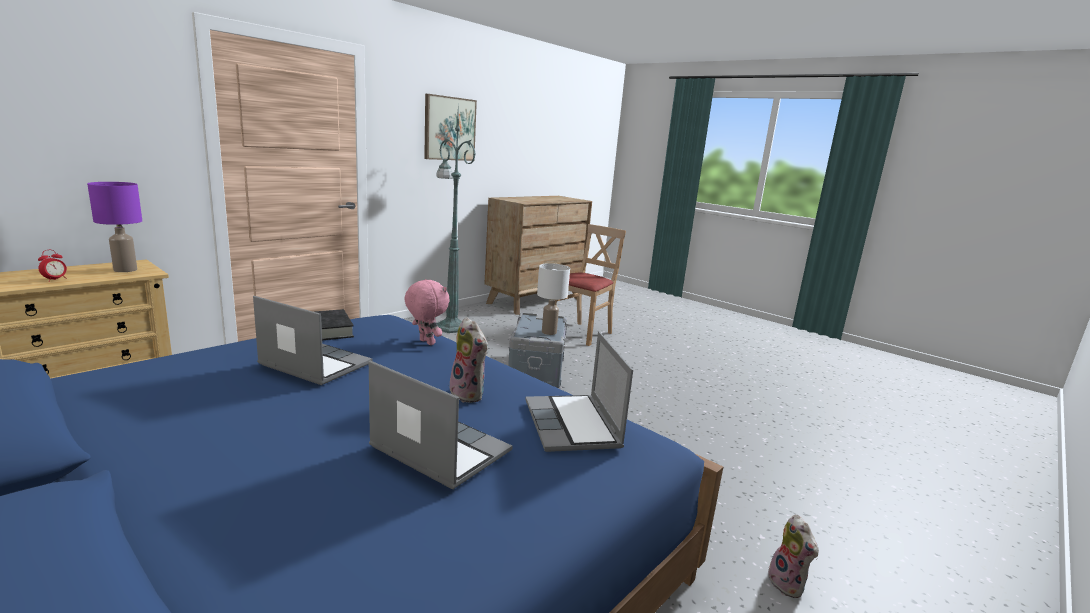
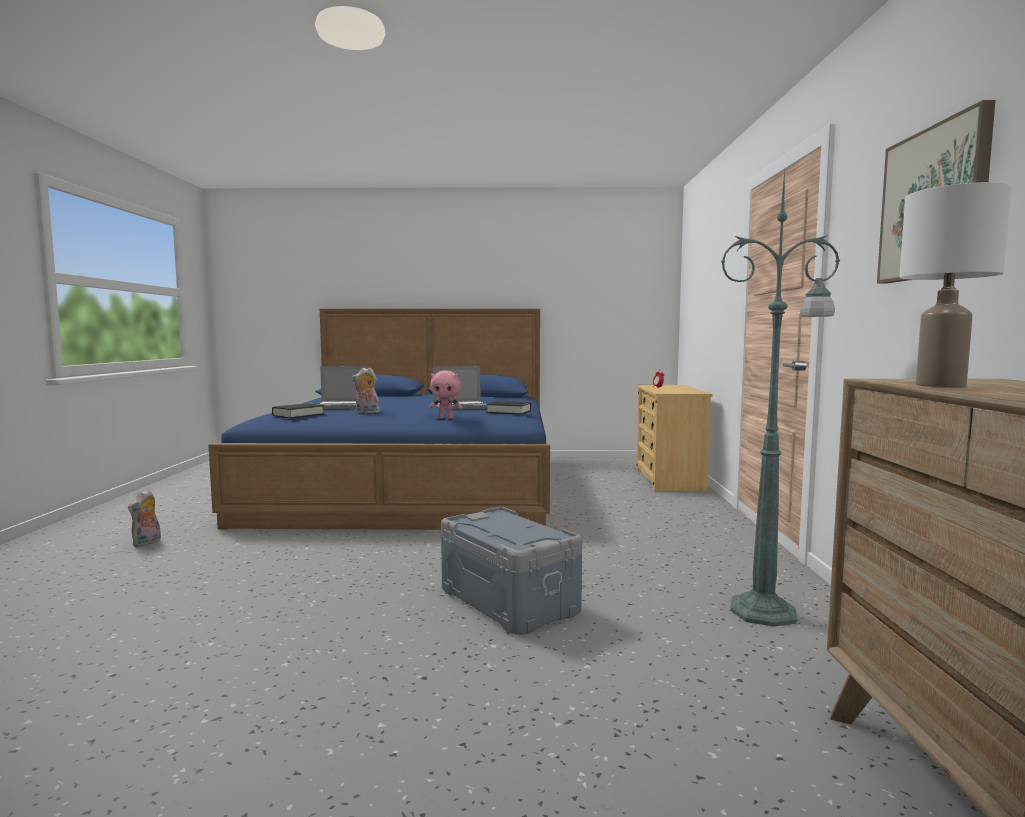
camera: 140 degrees right, 10 degrees down
purple table lamp [87,182,142,272] -> none
laptop [525,331,633,452] -> black book [272,403,324,418]
white table lamp [537,263,570,335] -> white table lamp moved to [899,182,1011,388]
beige chair [555,224,626,346] -> none
plush toy [768,515,819,598] -> plush toy turned 105 degrees counterclockwise [128,489,161,547]

